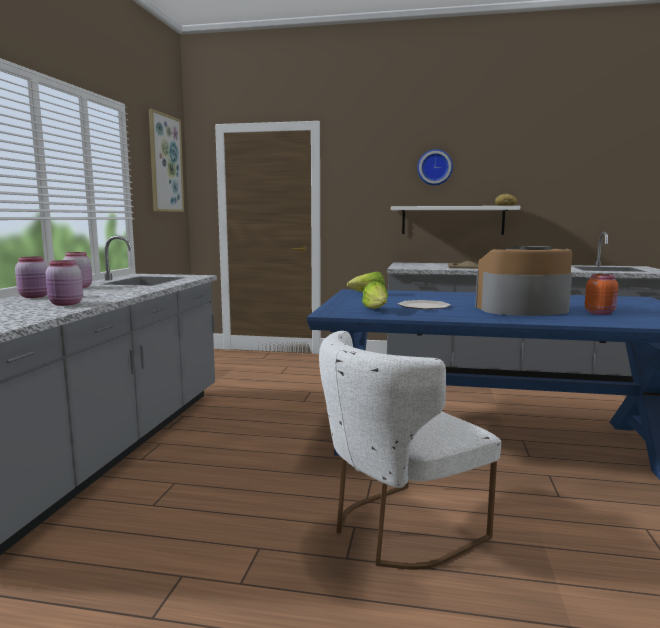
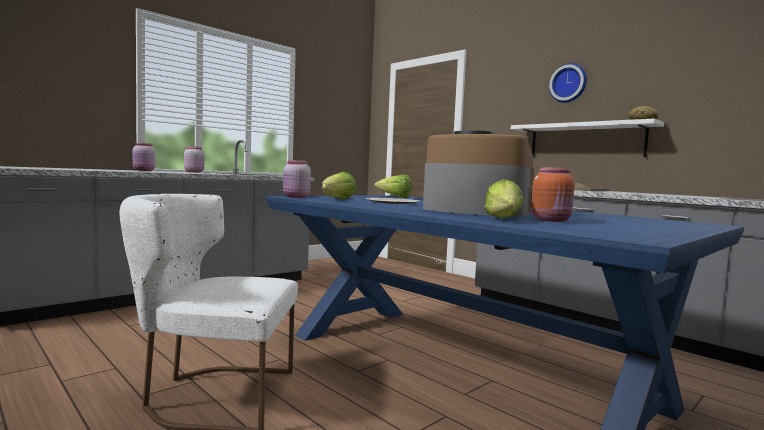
camera: 35 degrees right, 5 degrees down
pink jar [46,260,83,306] -> pink jar moved to [283,160,311,198]
picture [149,109,184,212] -> none
none -> lettuce [484,179,524,218]

